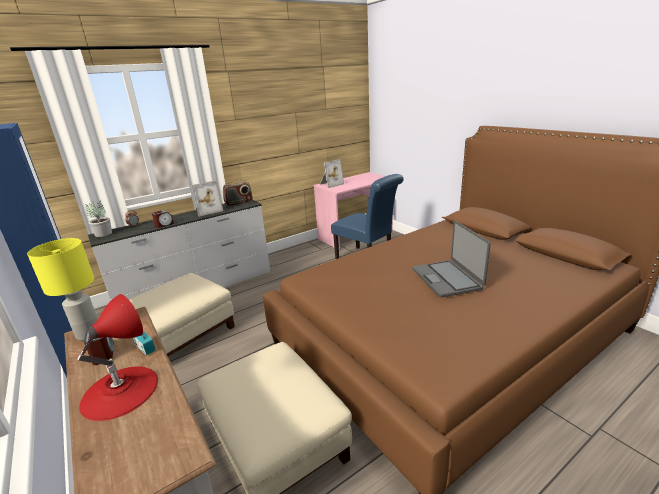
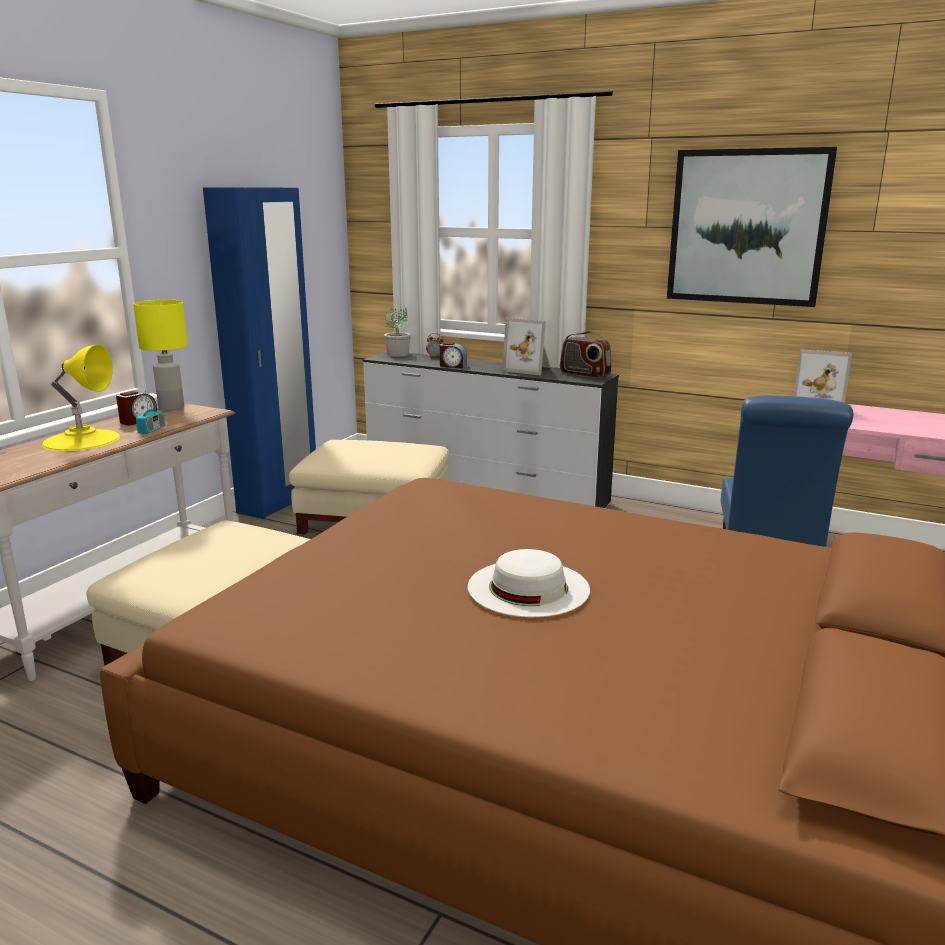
camera: 60 degrees right, 5 degrees down
red table lamp [77,294,158,421] -> yellow table lamp [42,344,120,451]
laptop [412,221,491,298] -> white hat [468,549,590,617]
none -> picture [667,147,837,307]

